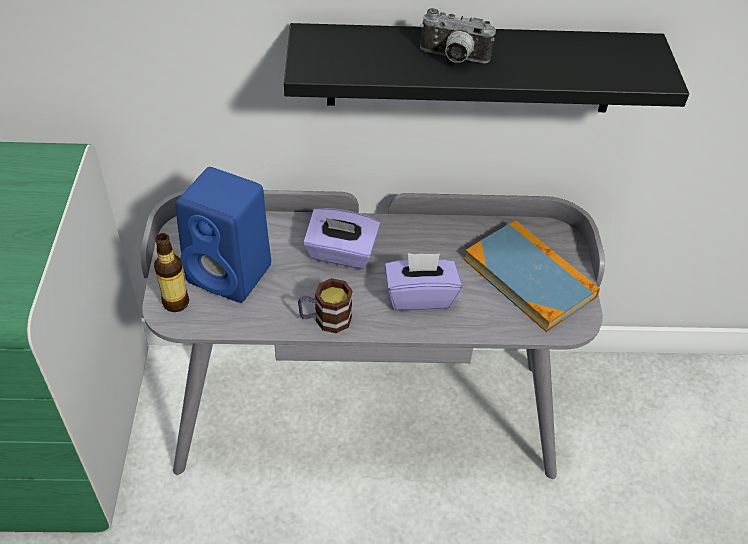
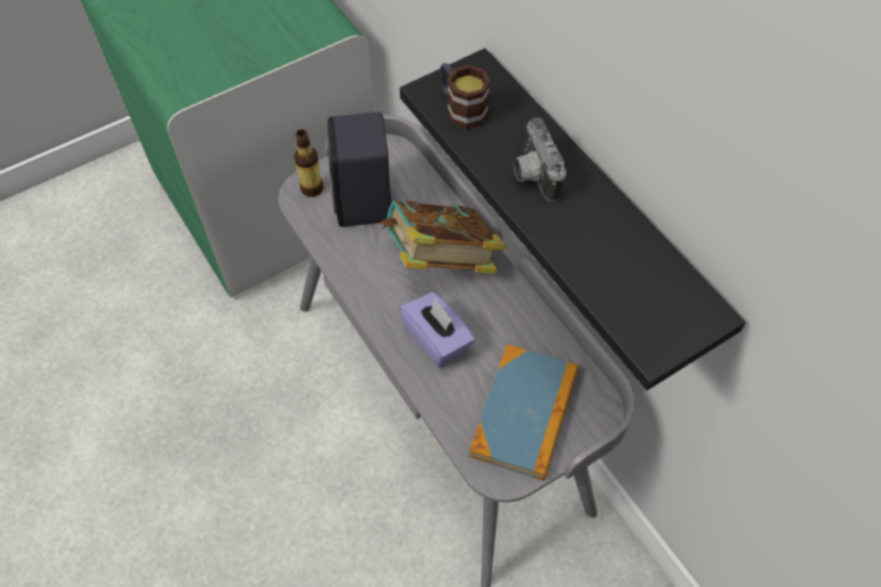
camera: 60 degrees right, 10 degrees up
blue speaker [176,167,271,303] -> black speaker [327,112,392,227]
mug [298,278,353,333] -> mug moved to [440,63,490,129]
purple tissue box [303,208,381,269] -> book [380,200,506,274]

